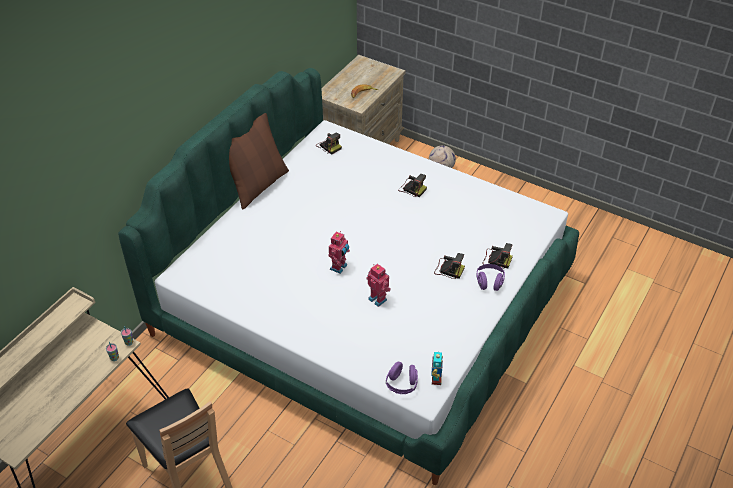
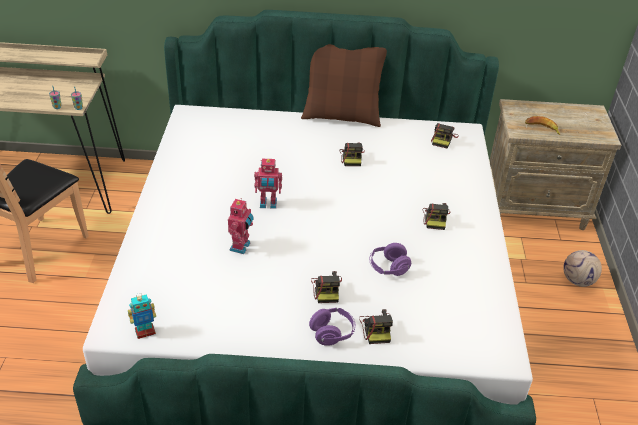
camera: 60 degrees right, 5 degrees down
purple headphones [386,362,418,394] -> purple headphones moved to [369,243,411,276]
none -> camera [340,143,365,166]

